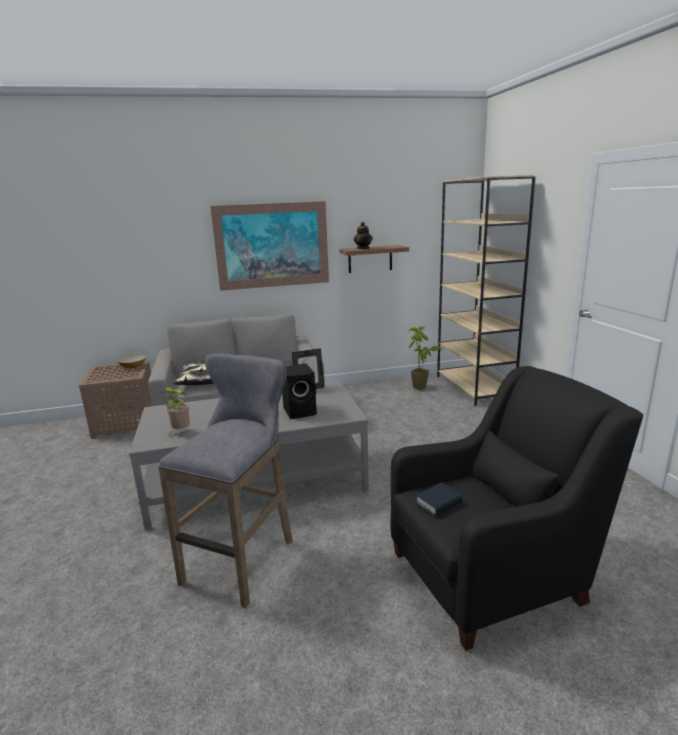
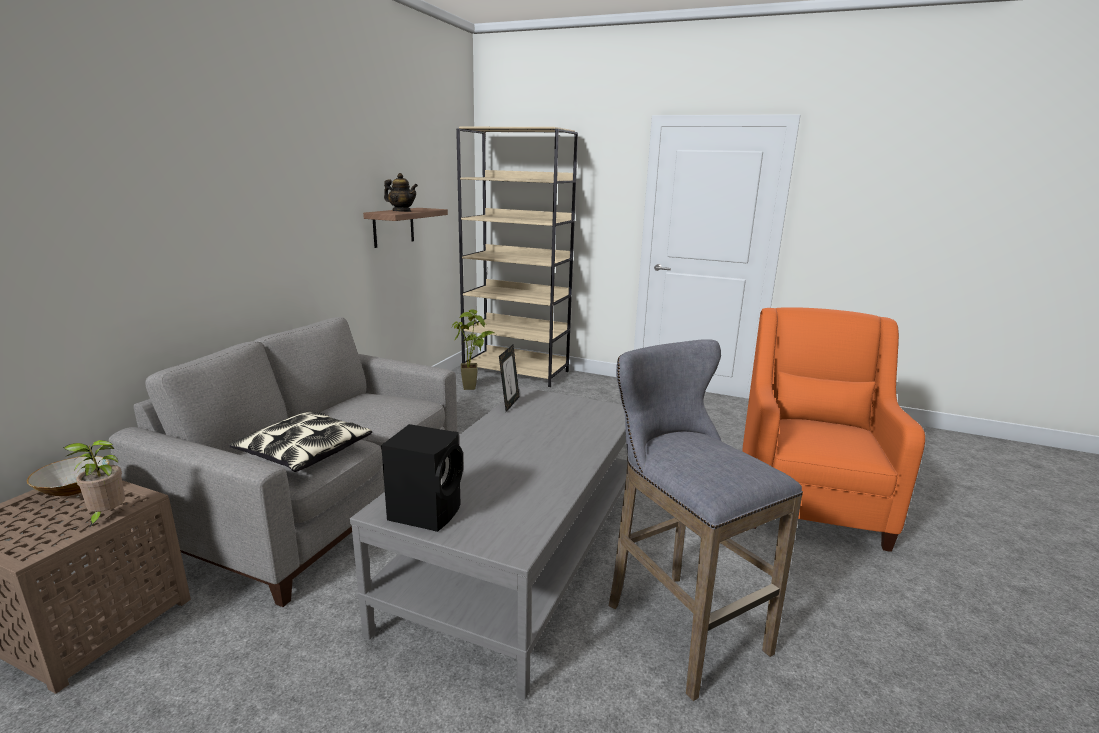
camera: 55 degrees left, 0 degrees up
potted plant [159,387,190,434] -> potted plant moved to [63,440,125,528]
picture [210,201,329,291] -> none
black speaker [282,363,317,419] -> black speaker moved to [381,424,463,532]
black armchair [390,366,643,651] -> orange armchair [742,307,925,552]
book [415,483,463,516] -> none

